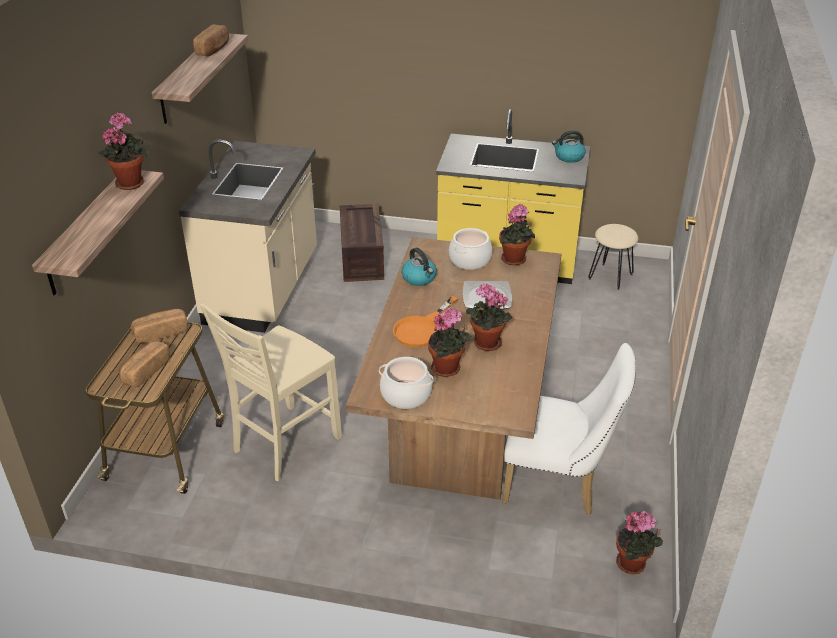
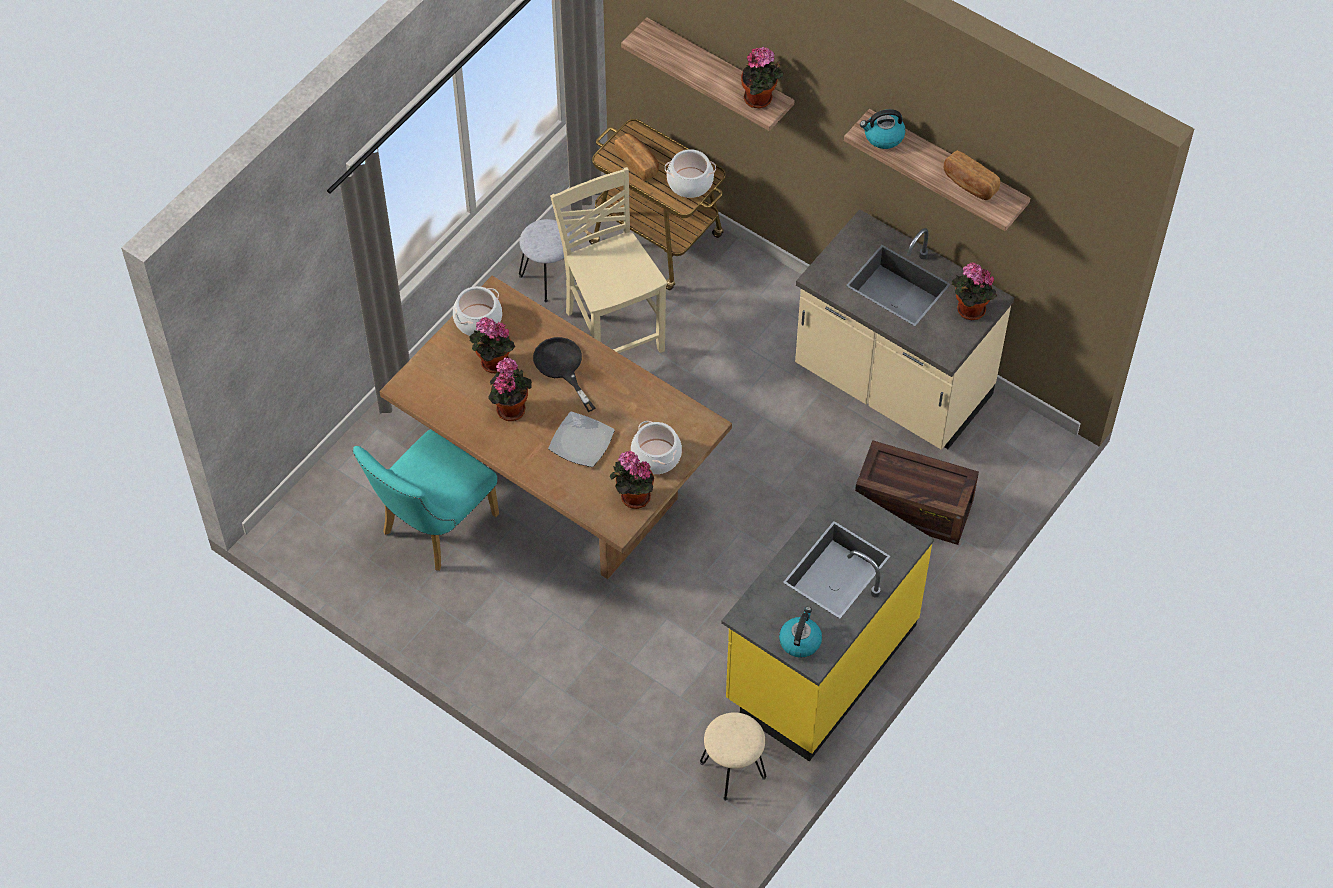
camera: 115 degrees right, 20 degrees up
bread [131,309,188,343] -> cooking pot [665,149,716,198]
orange frying pan [393,296,458,347] -> black frying pan [533,337,595,412]
kettle [401,248,437,286] -> kettle moved to [860,109,905,149]
white chair [502,343,636,515] -> turquoise chair [353,429,499,571]
potted plant [616,511,663,574] -> potted plant moved to [952,263,997,320]
none -> grey stool [519,219,576,302]

